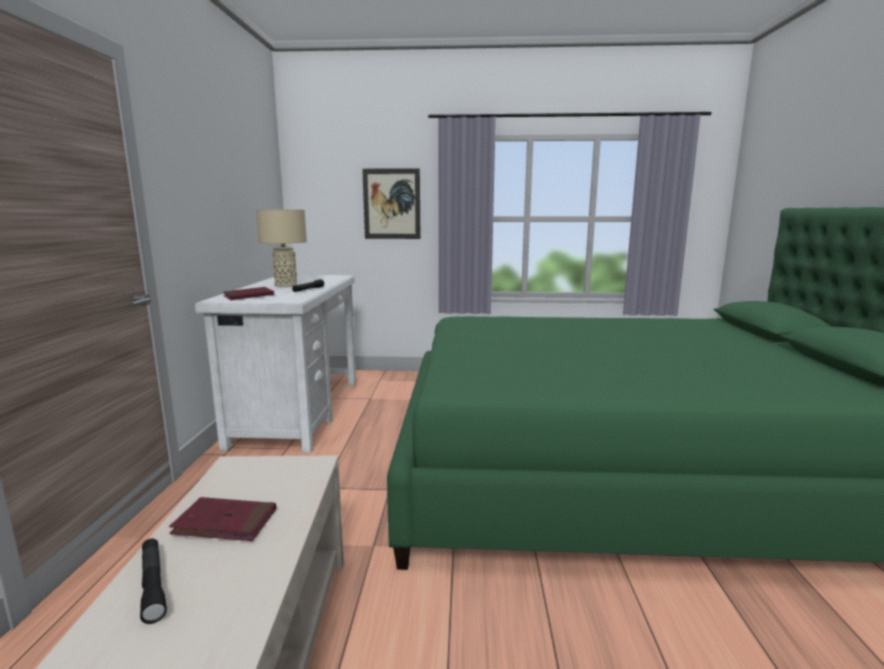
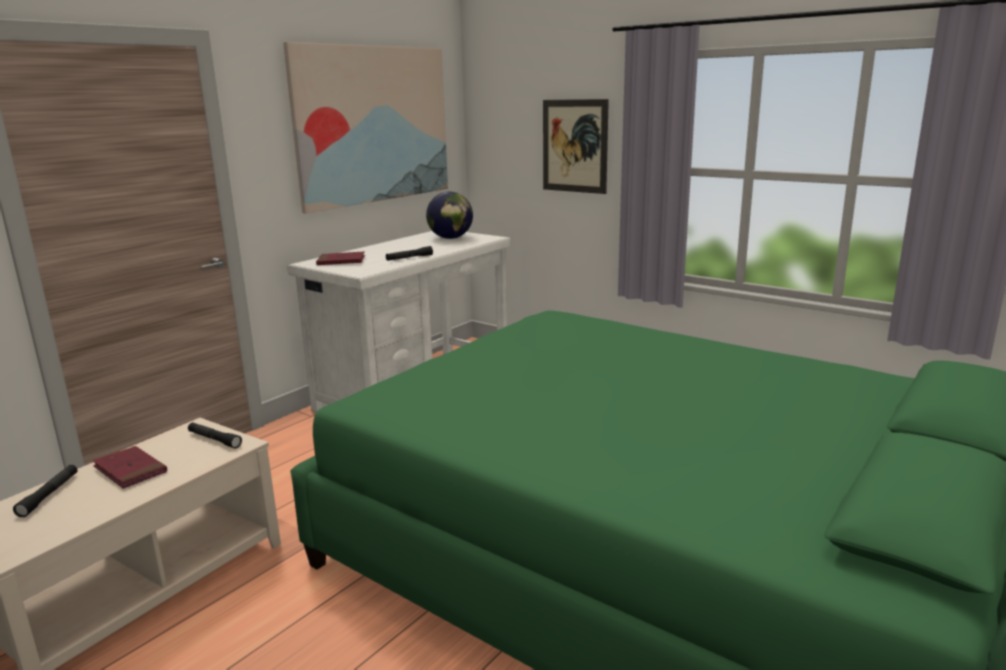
camera: 35 degrees right, 5 degrees up
beige table lamp [256,210,307,287] -> none
none -> black flashlight [188,422,242,449]
none -> picture [283,42,448,214]
none -> globe [426,192,473,239]

